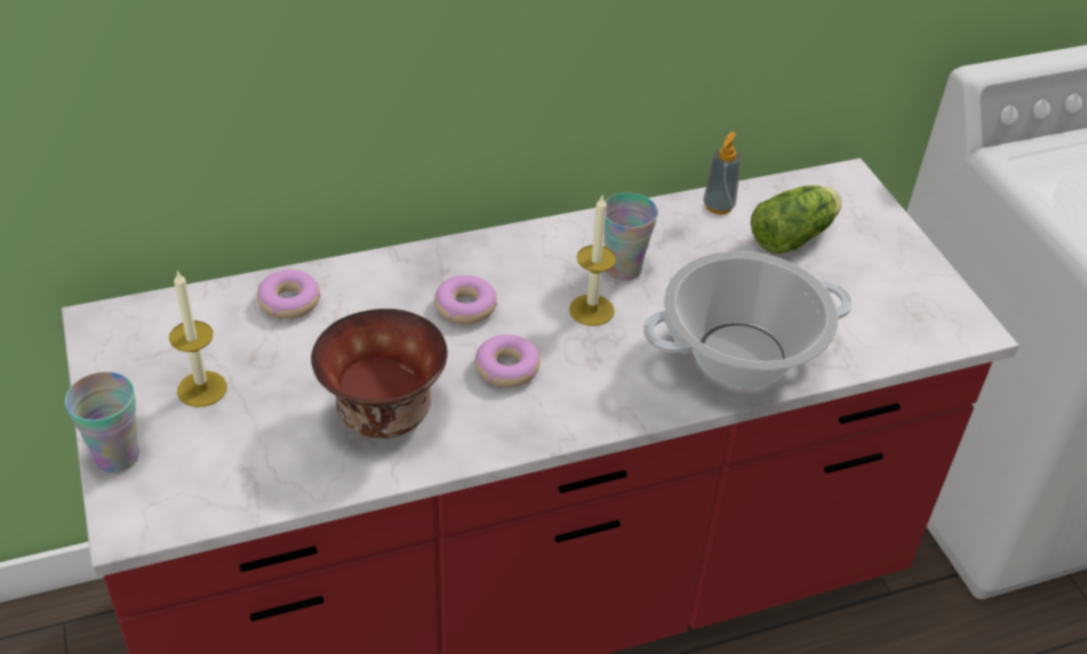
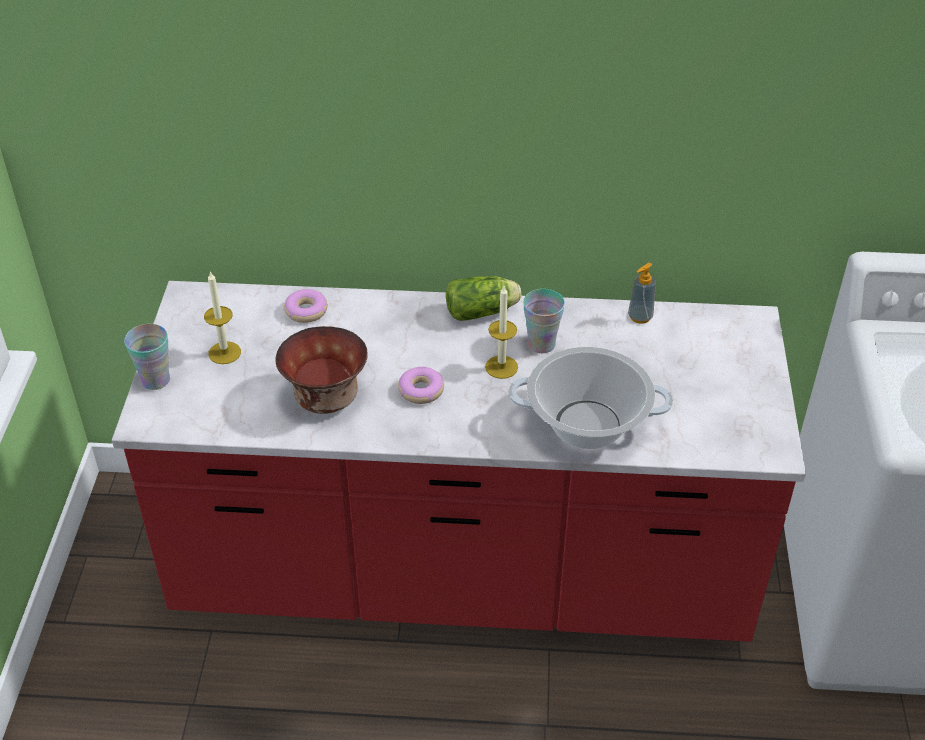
camera: 25 degrees right, 0 degrees up
donut [434,275,497,325] -> none
lettuce [750,185,842,254] -> lettuce moved to [446,276,522,321]

